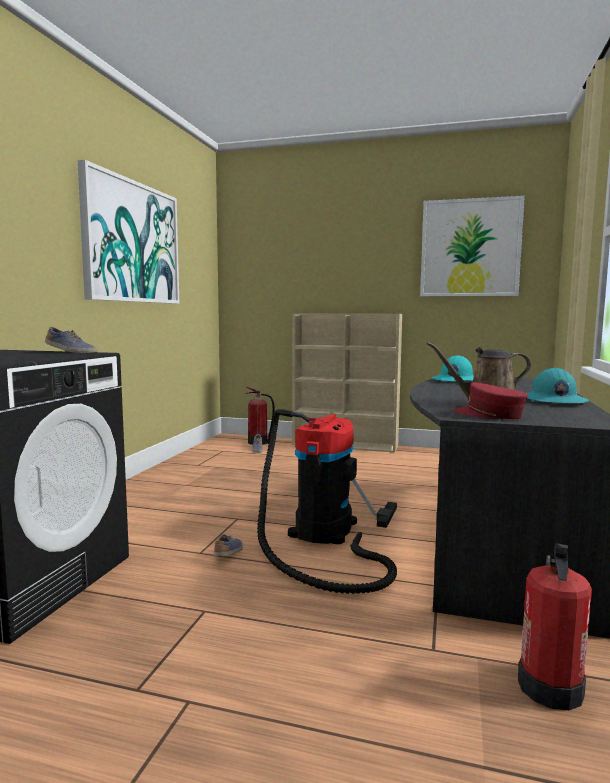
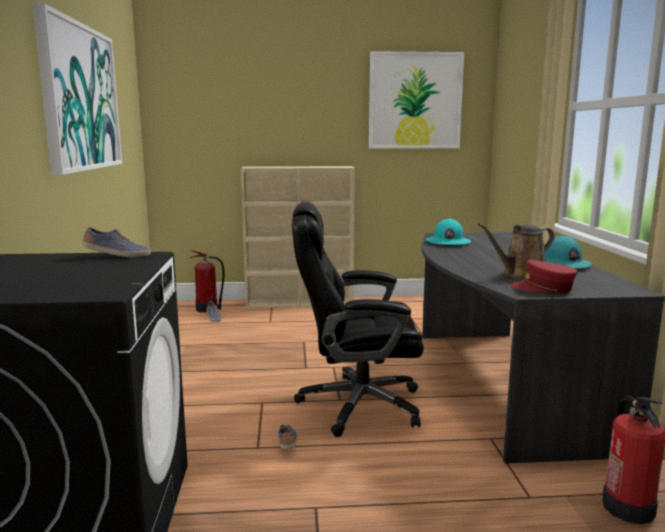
camera: 20 degrees left, 5 degrees up
vacuum cleaner [257,409,397,594] -> black office chair [292,202,424,437]

